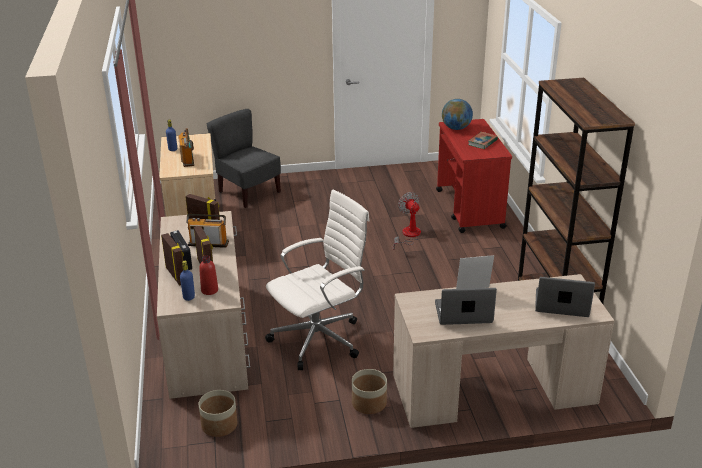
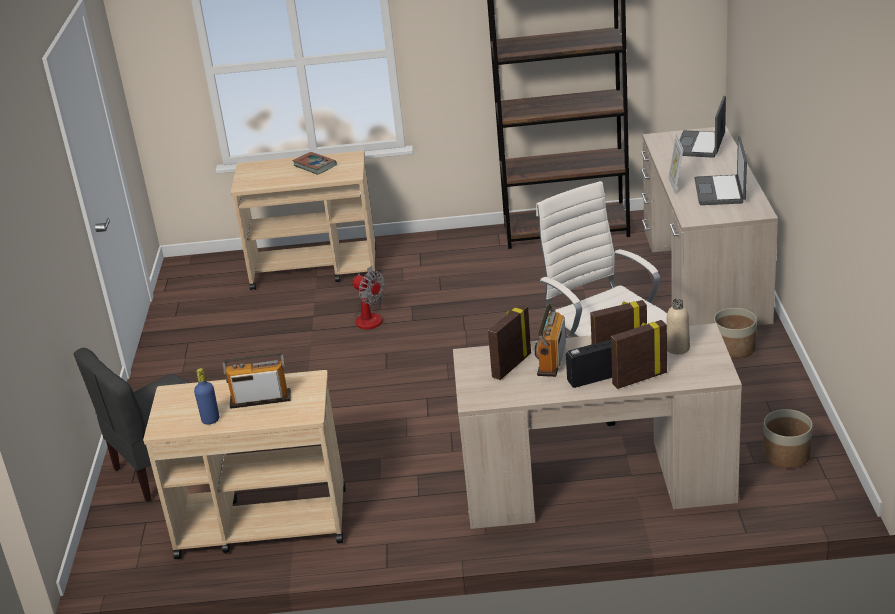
camera: 80 degrees left, 0 degrees up
blue bottle [180,261,195,301] -> none
red bottle [199,255,218,295] -> beige bottle [666,299,690,354]
fan [393,192,421,250] -> fan turned 120 degrees counterclockwise [352,266,385,329]
red cart [436,119,512,233] -> beige cart [231,151,377,290]
globe [442,99,473,130] -> none

